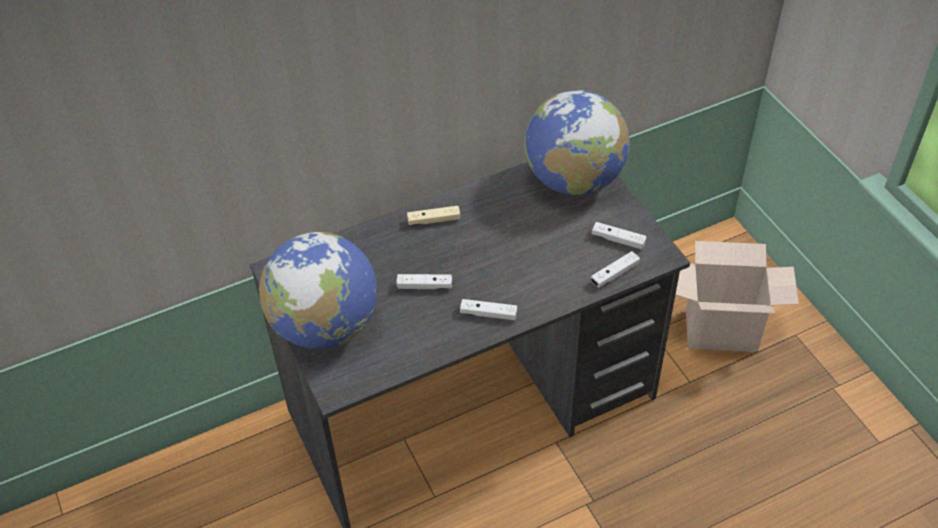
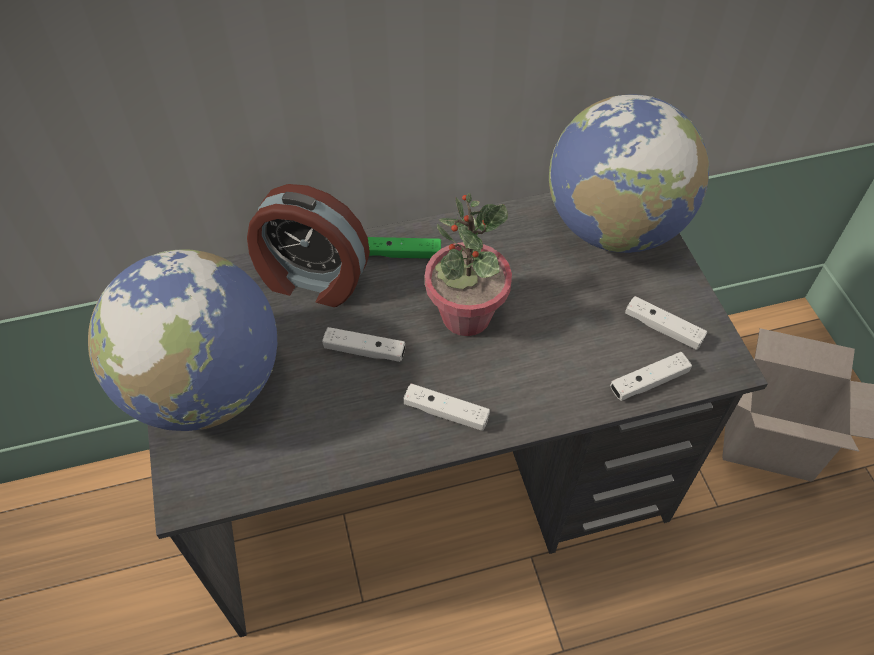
camera: 10 degrees right, 5 degrees up
beige game controller [407,206,460,225] -> green game controller [368,237,441,259]
none -> alarm clock [247,184,370,307]
none -> potted plant [425,193,512,336]

